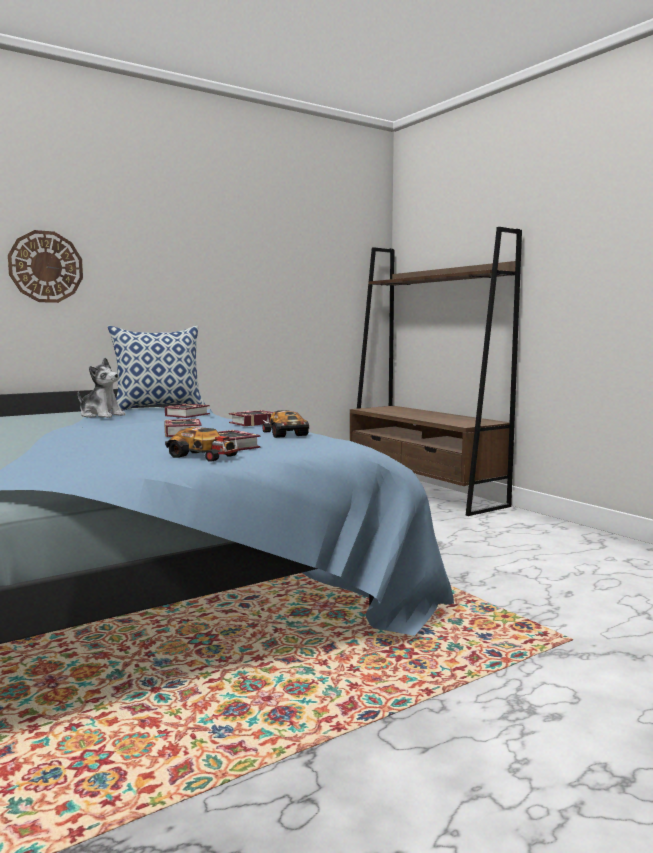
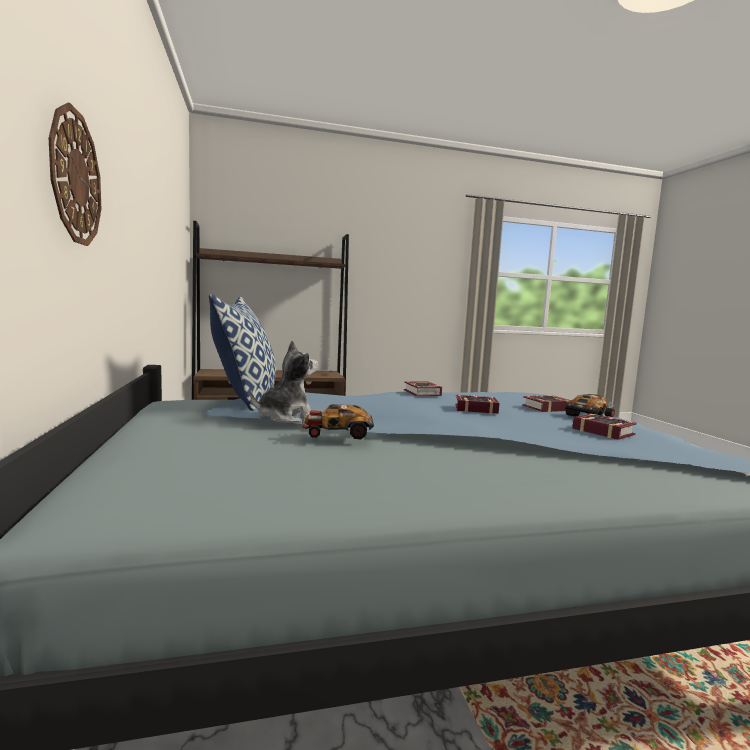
camera: 70 degrees left, 0 degrees up
book [165,404,210,418] -> book moved to [572,413,637,440]
toy car [262,410,309,438] -> toy car moved to [302,404,374,439]

